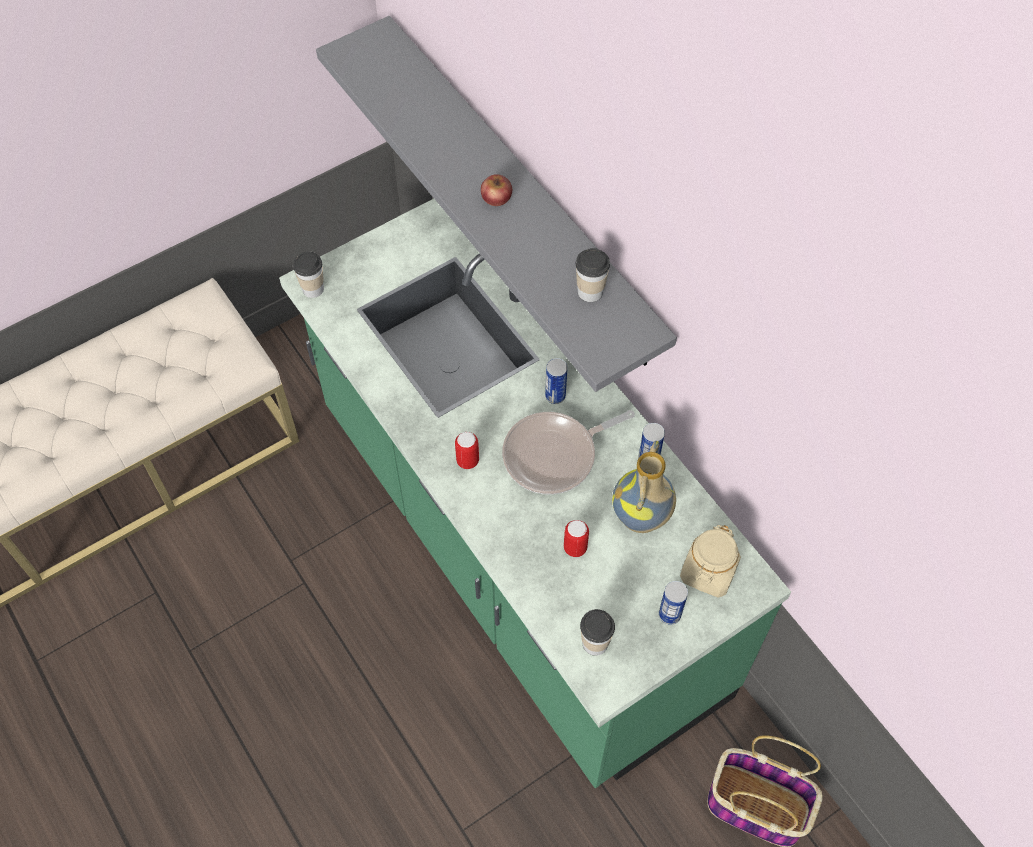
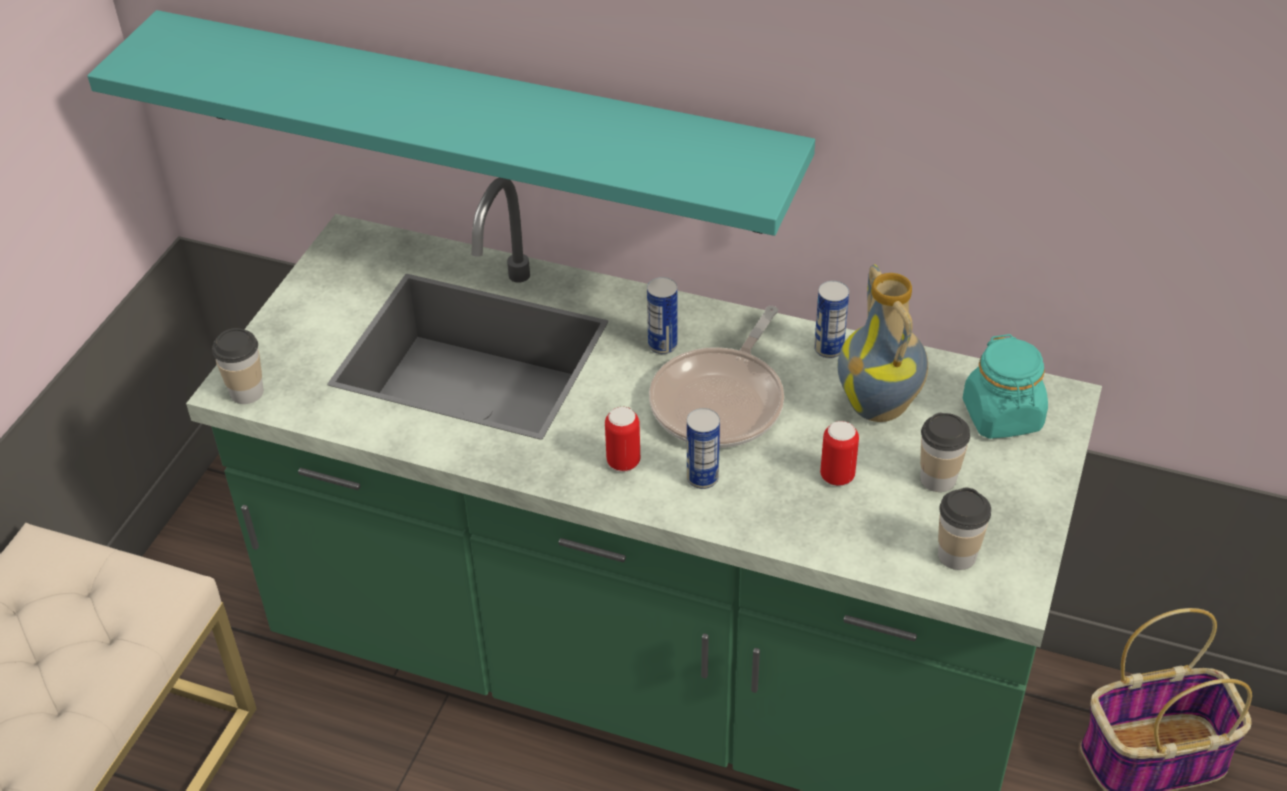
camera: 35 degrees left, 15 degrees down
grey shelf [316,16,677,392] -> turquoise shelf [87,10,815,236]
apple [481,174,512,206] -> none
cup [576,248,610,302] -> cup moved to [920,413,970,492]
can [659,581,688,625] -> can moved to [687,408,720,489]
beige jar [680,525,741,597] -> turquoise jar [963,334,1048,439]

